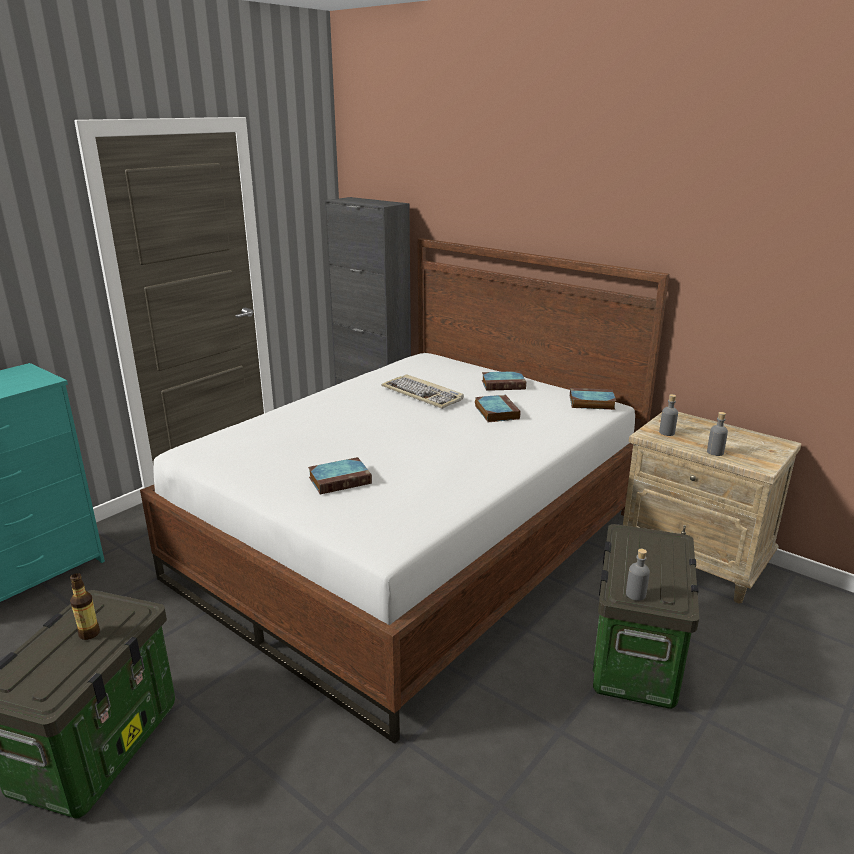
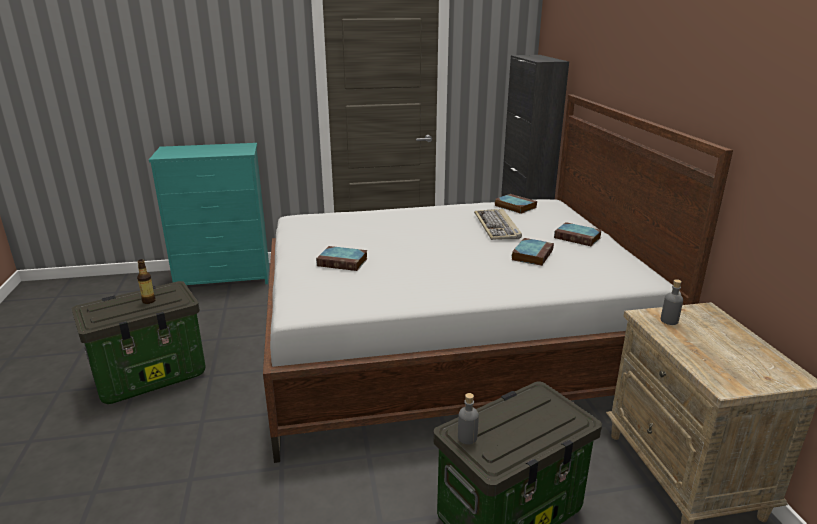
camera: 40 degrees right, 0 degrees up
book [570,388,616,410] -> book moved to [495,194,537,214]
grey bottle [707,412,728,456] -> none

